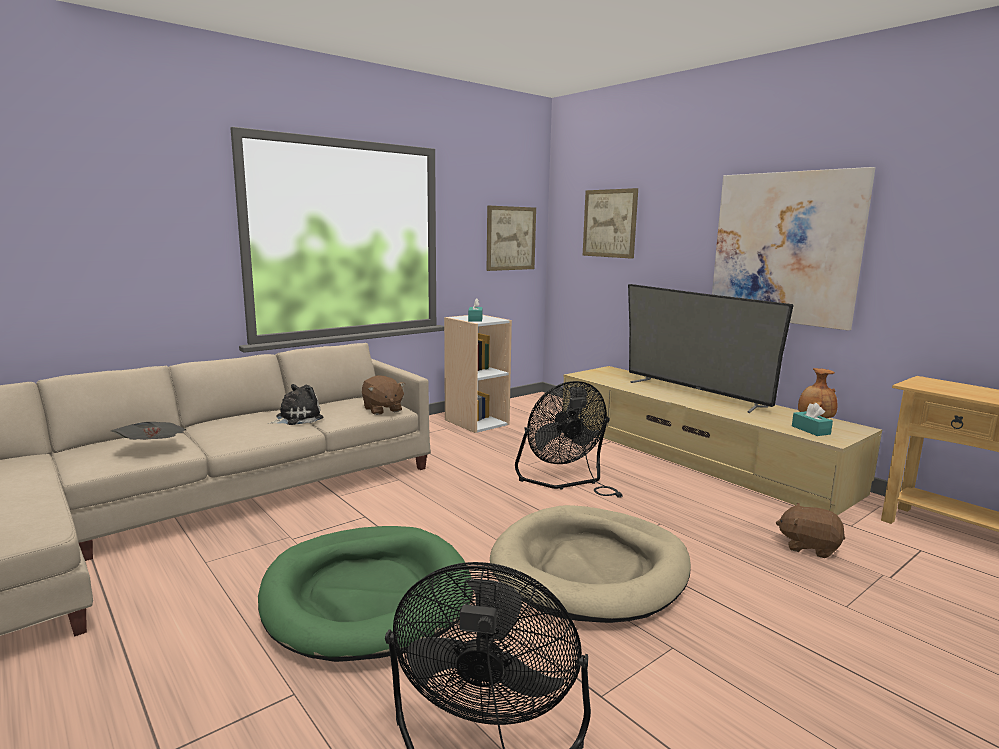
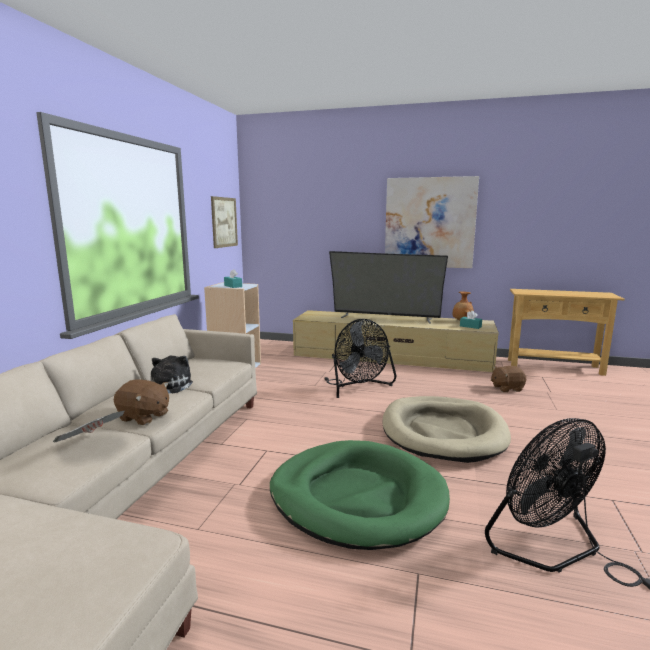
camera: 35 degrees left, 0 degrees up
brown plush toy [362,375,405,415] -> brown plush toy moved to [114,379,169,425]
black fan [515,381,622,498] -> black fan turned 150 degrees counterclockwise [325,319,396,398]
picture [583,188,638,259] -> none

